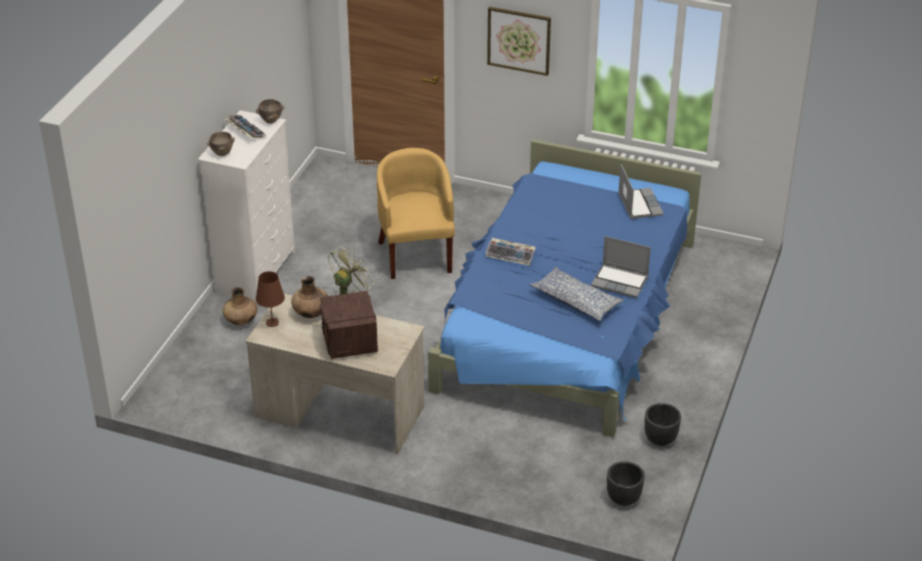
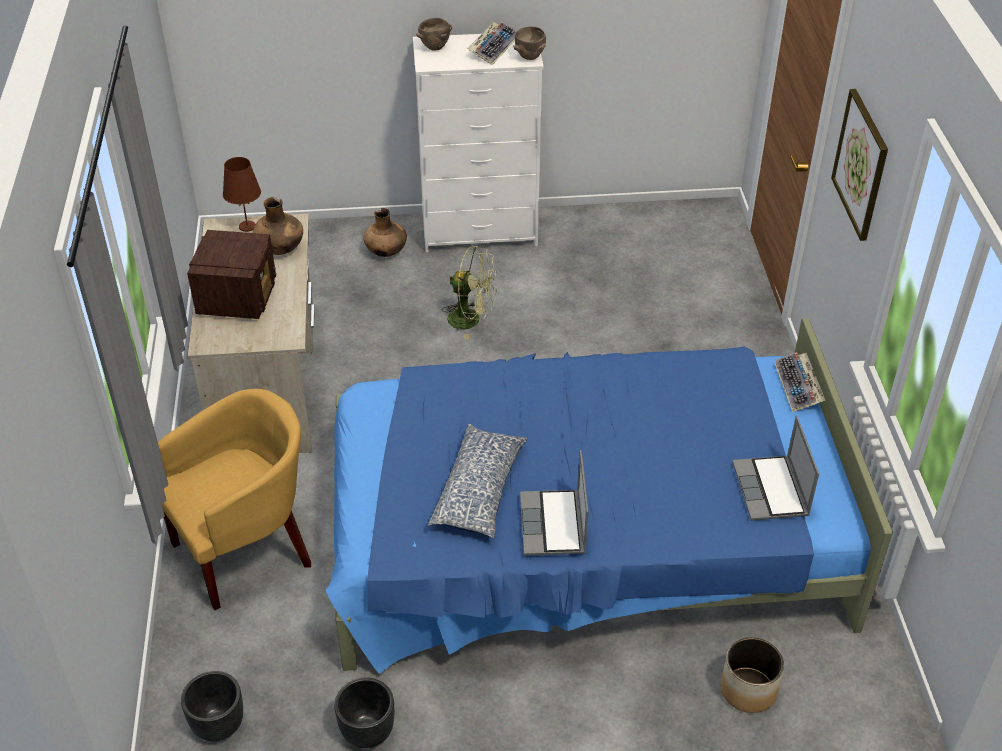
camera: 65 degrees right, 5 degrees up
radio [320,291,378,359] -> radio turned 135 degrees clockwise [187,230,276,319]
yellow armchair [377,148,455,279] -> yellow armchair moved to [158,389,311,610]
keyboard [485,238,536,265] -> keyboard moved to [775,352,826,412]
laptop [618,164,664,219] -> laptop turned 120 degrees clockwise [732,416,819,521]
none -> planter [721,637,784,713]

